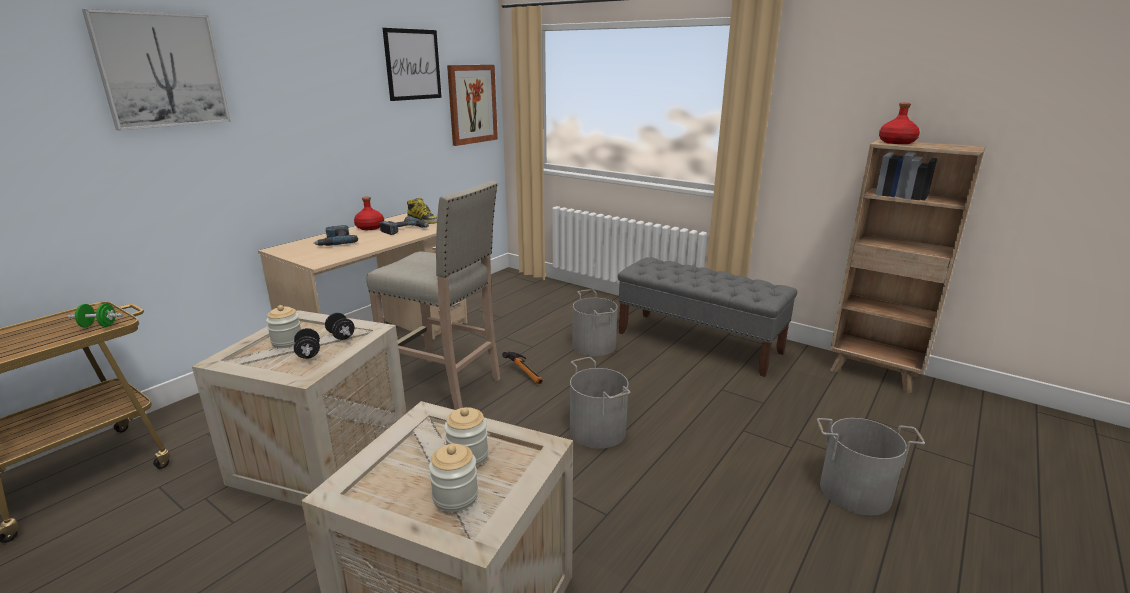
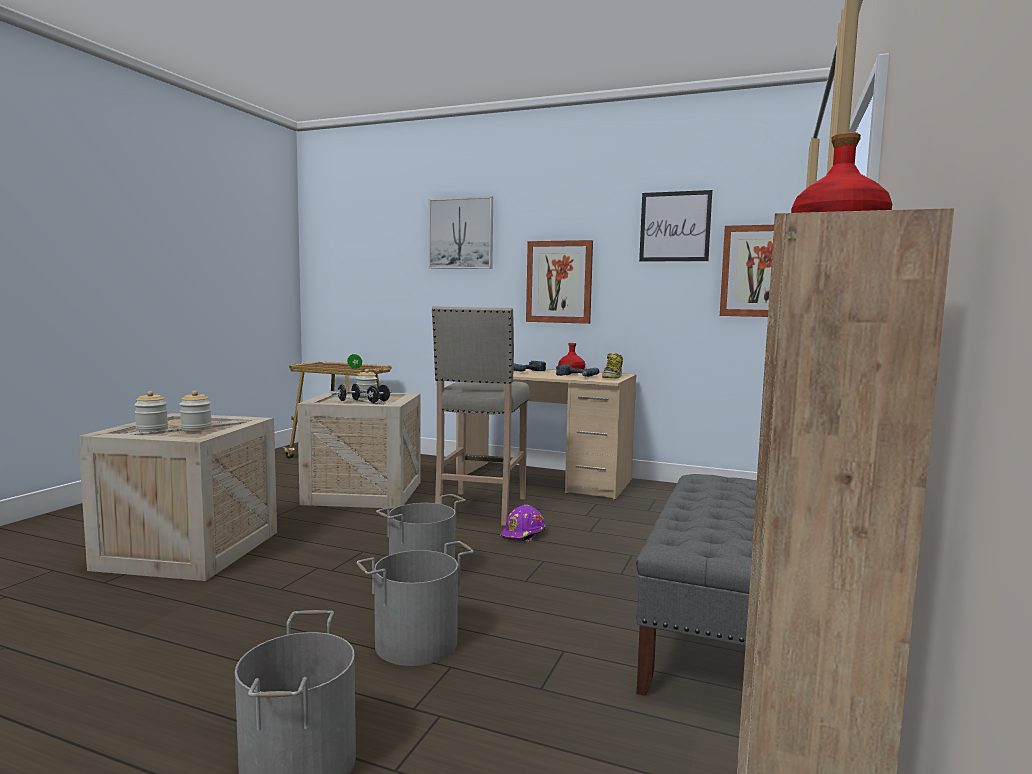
camera: 75 degrees right, 15 degrees down
hammer [502,351,543,384] -> purple hard hat [500,505,546,542]
grey bucket [573,289,617,356] -> grey bucket moved to [356,541,474,666]
none -> picture [526,240,593,324]

